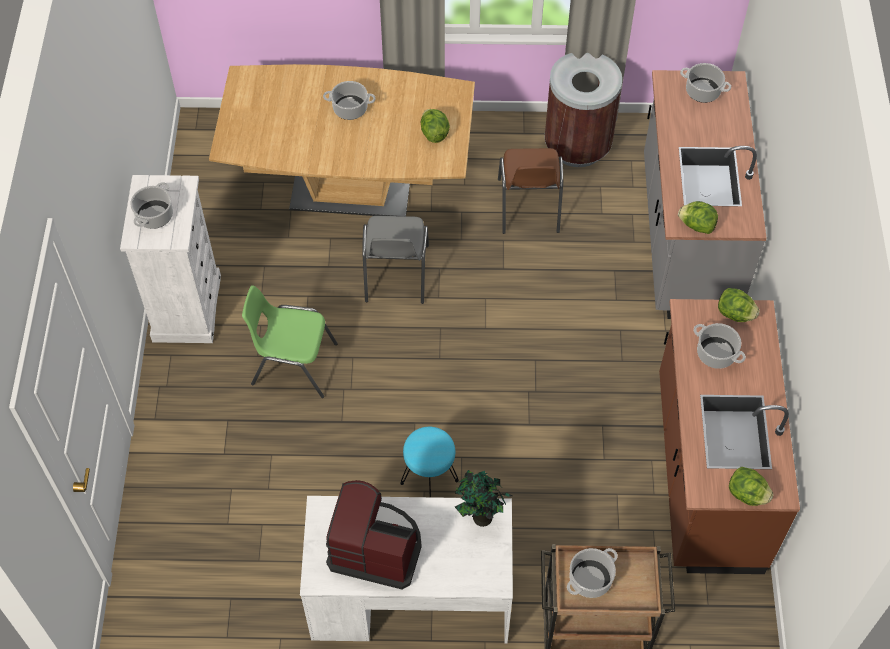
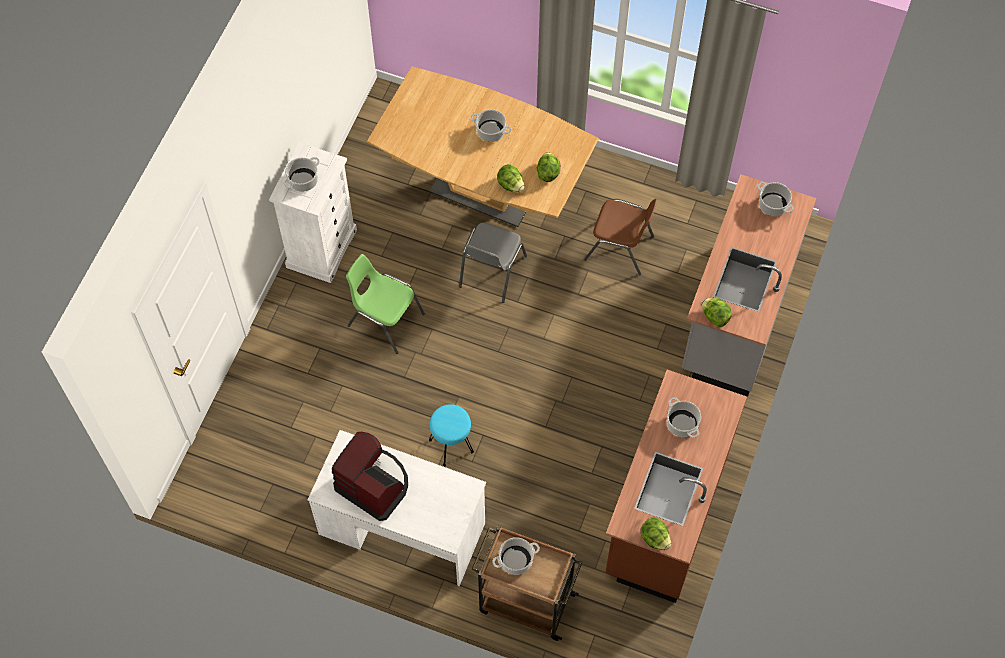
camera: 20 degrees right, 5 degrees up
potted plant [455,470,513,527] -> none
brown chair [498,148,563,234] -> brown chair turned 90 degrees counterclockwise [584,199,658,276]
brown trash can [545,53,622,167] -> none
lettuce [718,288,760,322] -> lettuce moved to [497,164,525,193]

